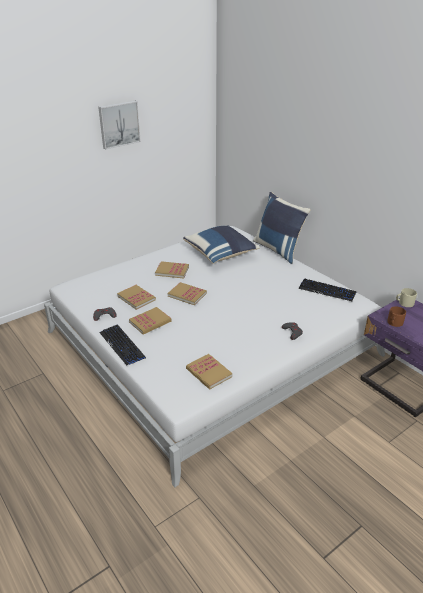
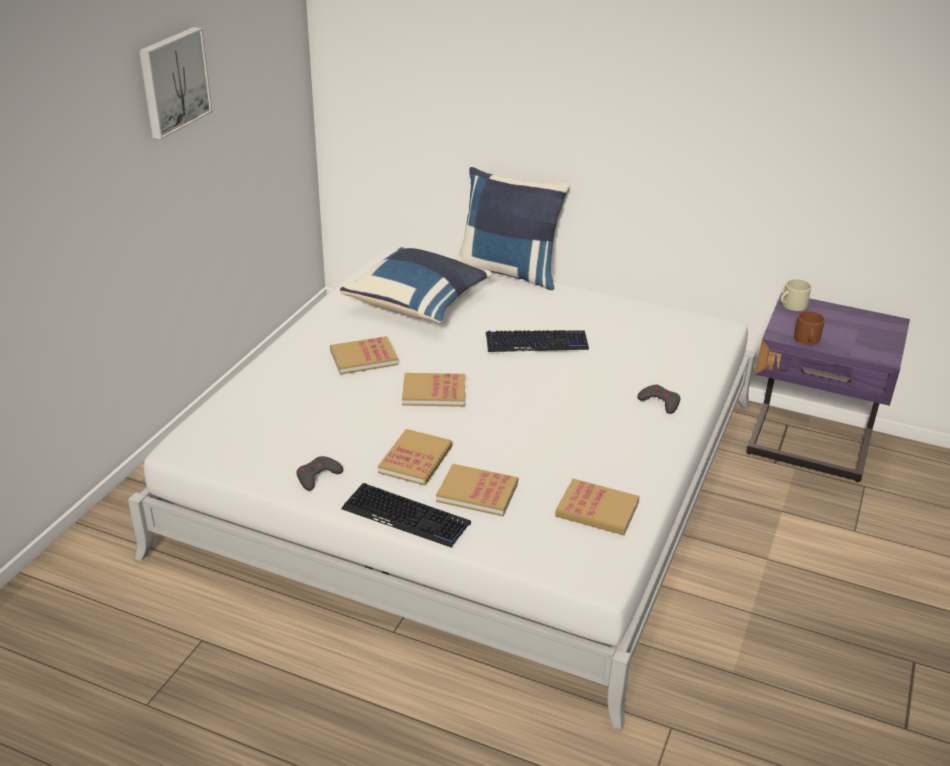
camera: 30 degrees left, 0 degrees up
book [117,285,156,310] -> book moved to [436,464,518,516]
keyboard [298,279,357,301] -> keyboard moved to [486,330,589,352]

